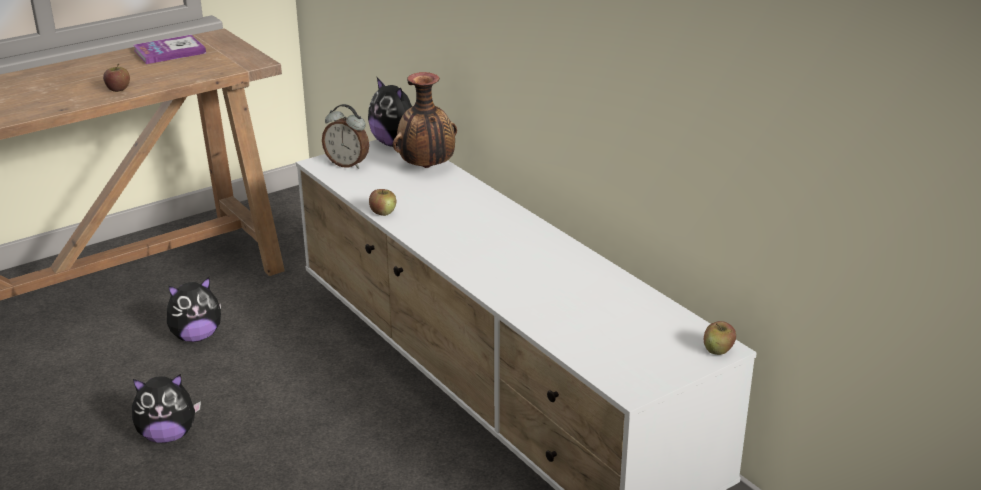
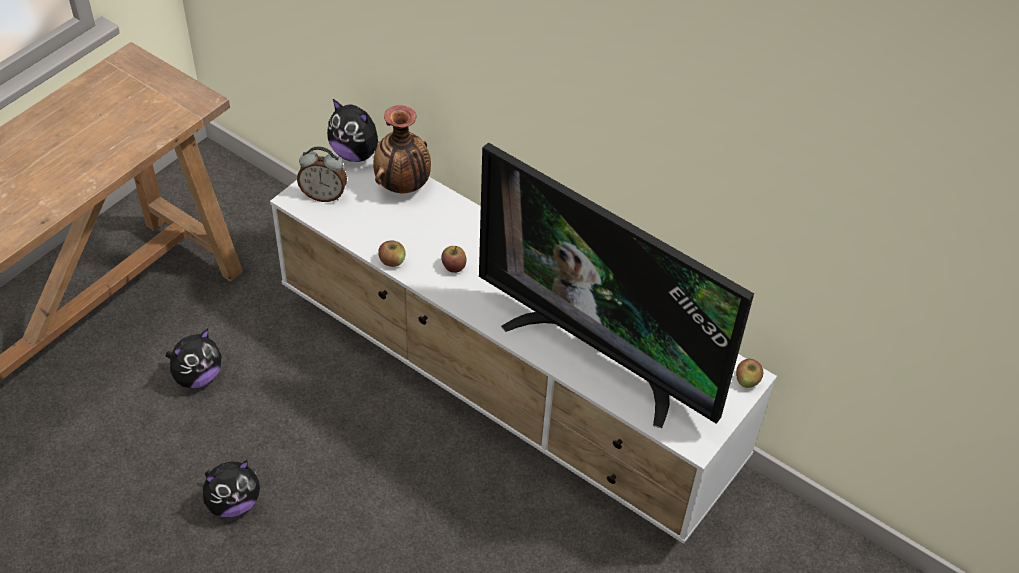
camera: 20 degrees left, 20 degrees up
apple [103,64,130,92] -> apple moved to [441,246,466,273]
book [133,35,206,64] -> none
none -> television [479,143,754,428]

